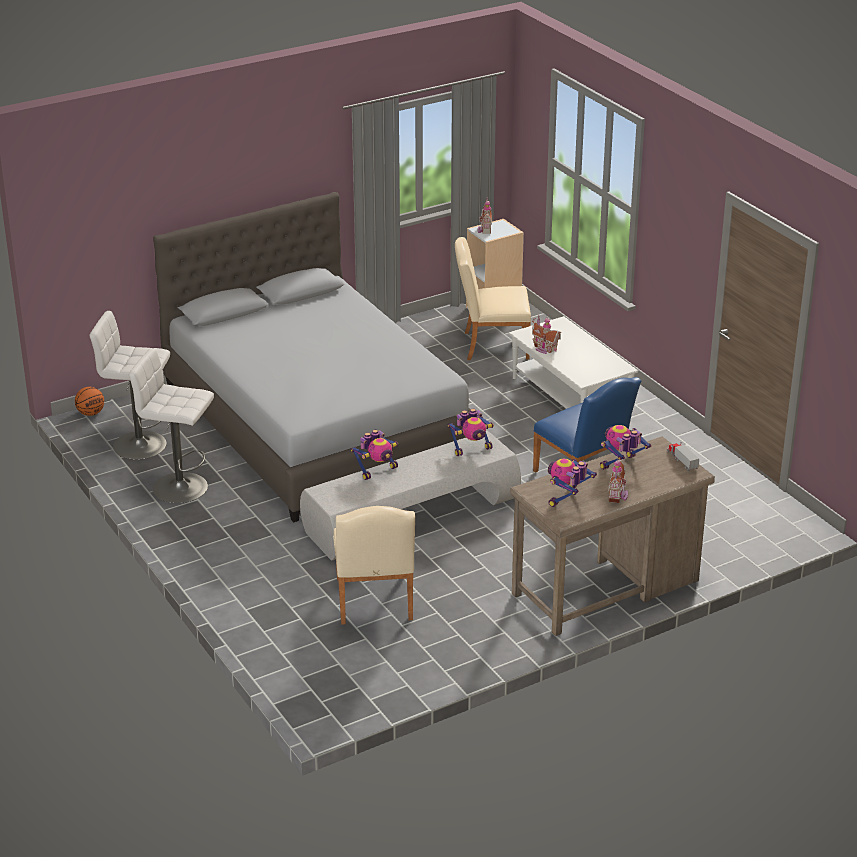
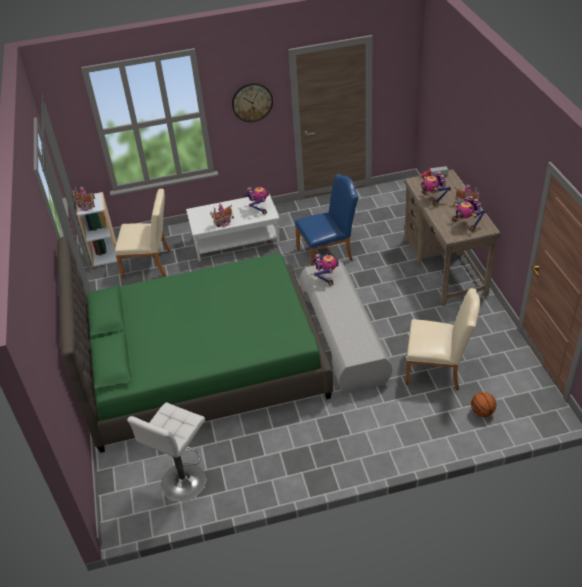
camera: 70 degrees left, 10 degrees up
basketball [75,387,104,416] -> basketball moved to [471,392,496,417]
white stool [129,348,214,503] -> none
grey bed [153,192,477,522] -> green bed [57,237,333,453]
toy robot [351,430,398,480] -> toy robot moved to [243,187,269,214]
beige chair [455,237,531,360] -> beige chair turned 105 degrees counterclockwise [115,189,171,279]
none -> wall clock [232,83,273,122]

